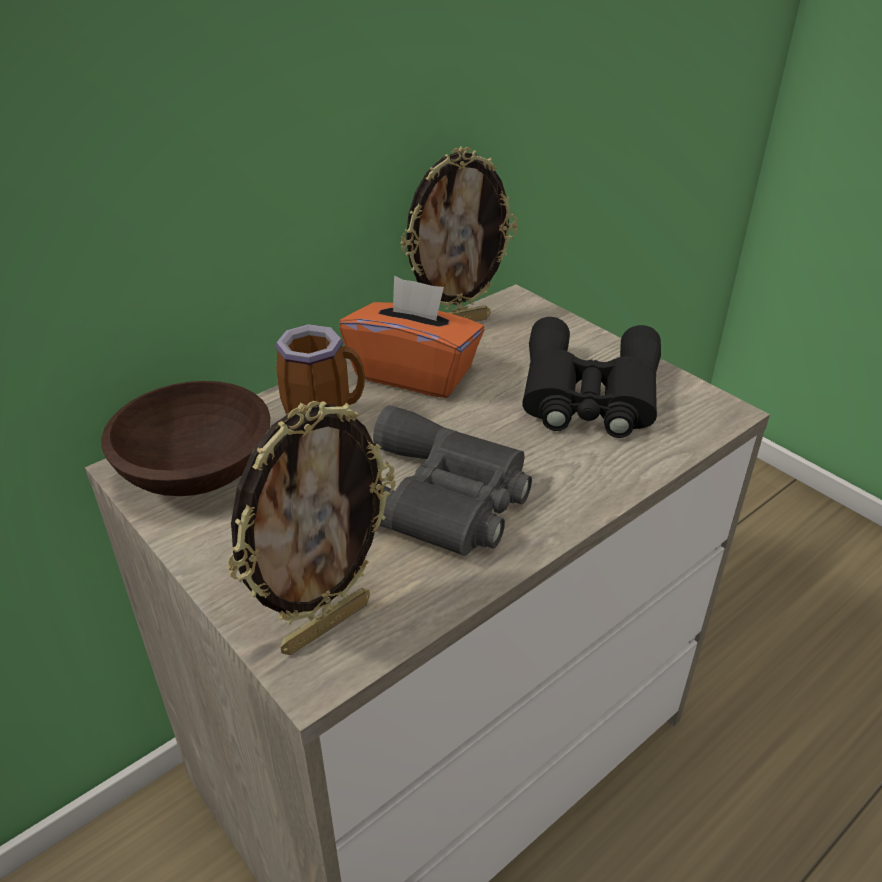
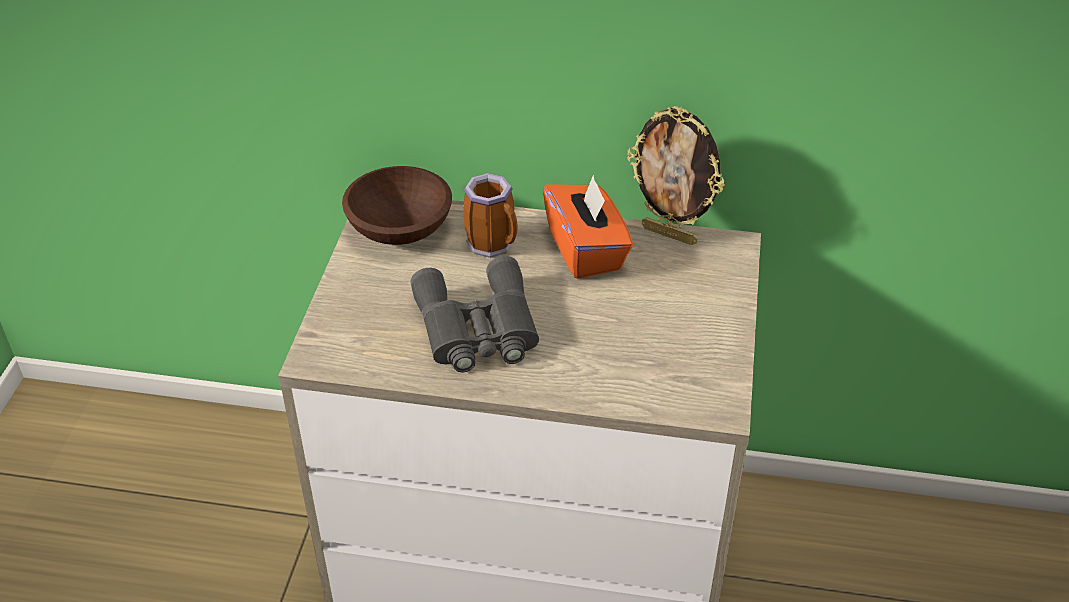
camera: 50 degrees right, 5 degrees up
picture frame [227,401,396,655] -> none
black binoculars [522,317,661,438] -> none

